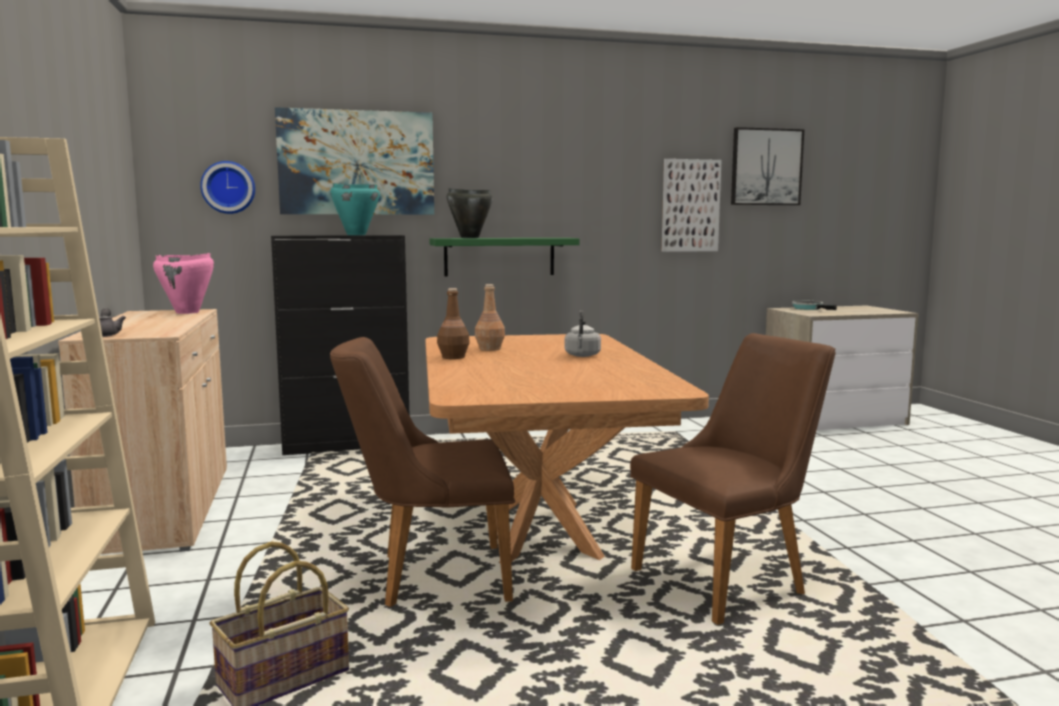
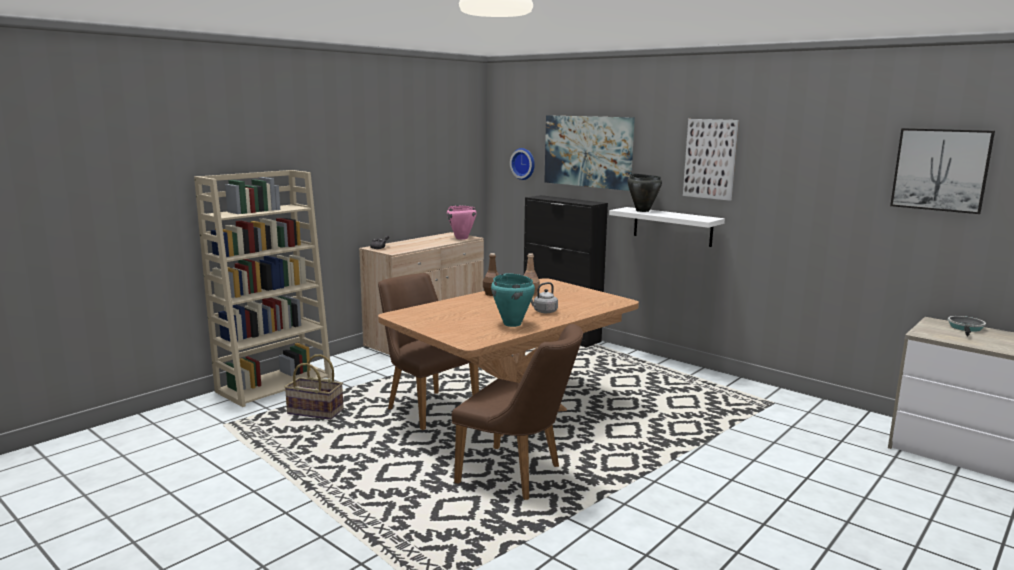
camera: 55 degrees right, 5 degrees up
turquoise cooking pot [331,183,380,235] -> turquoise cooking pot moved to [491,273,535,327]
green shelf [429,238,580,277] -> white shelf [609,207,725,247]
picture [662,159,721,252] -> picture moved to [683,119,739,201]

